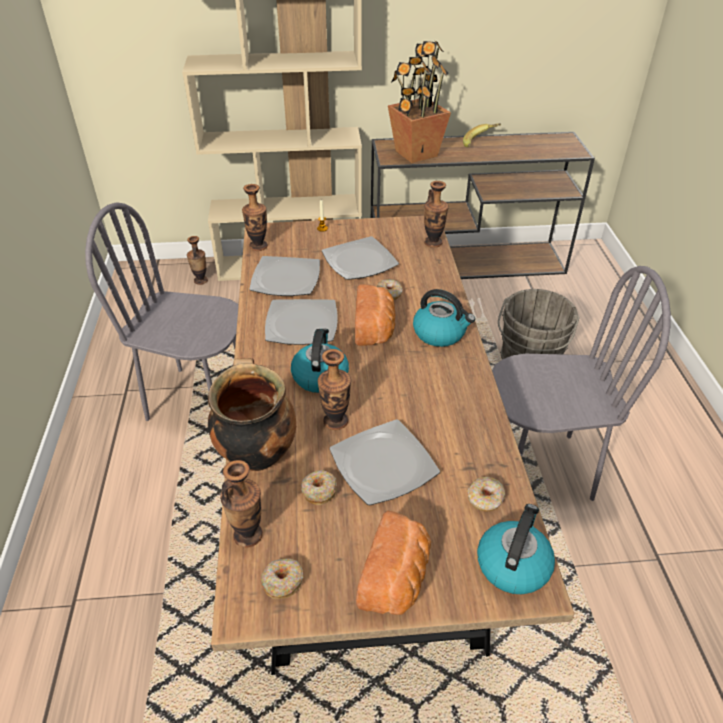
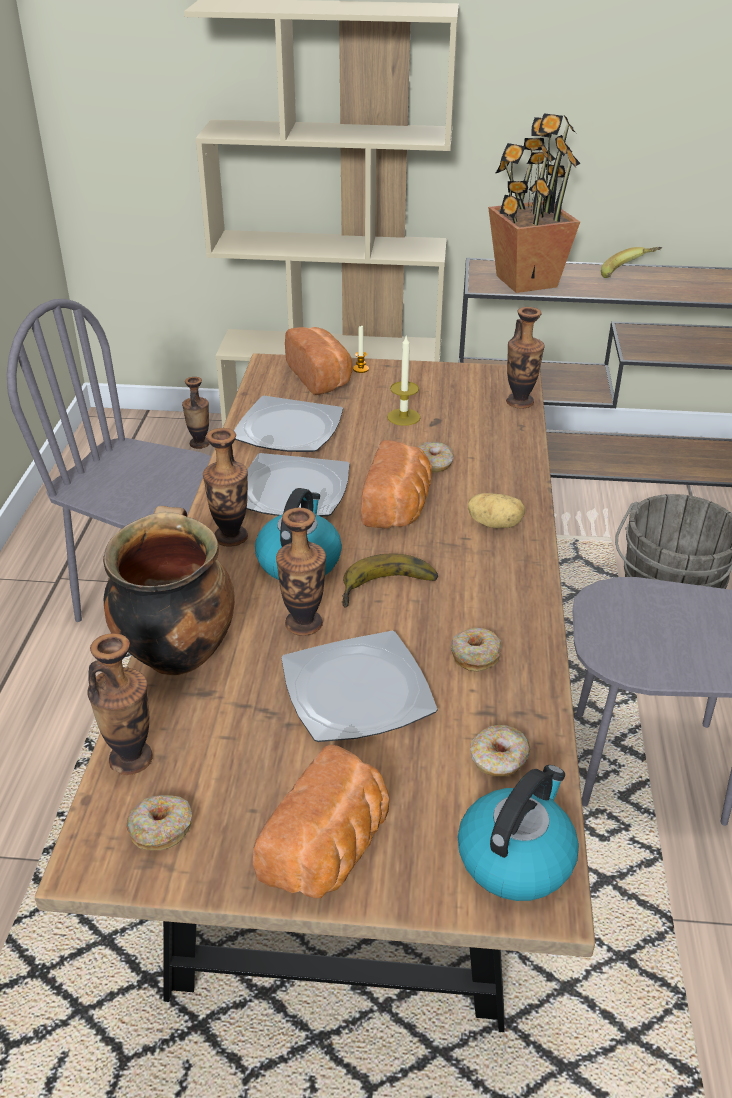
camera: 10 degrees right, 5 degrees down
vase [242,184,268,251] -> vase moved to [203,428,248,547]
donut [301,470,337,505] -> donut moved to [451,628,502,672]
plate [322,236,399,280] -> candle [387,334,420,426]
kettle [413,289,475,347] -> potato [468,493,525,528]
none -> bread [285,327,353,395]
none -> banana [342,554,438,608]

